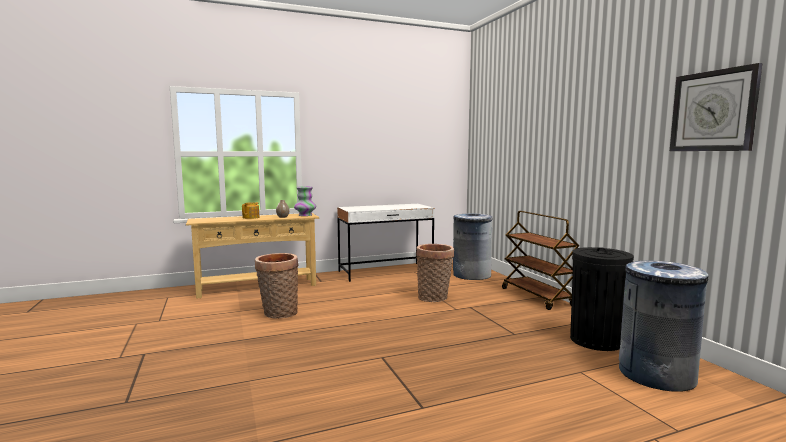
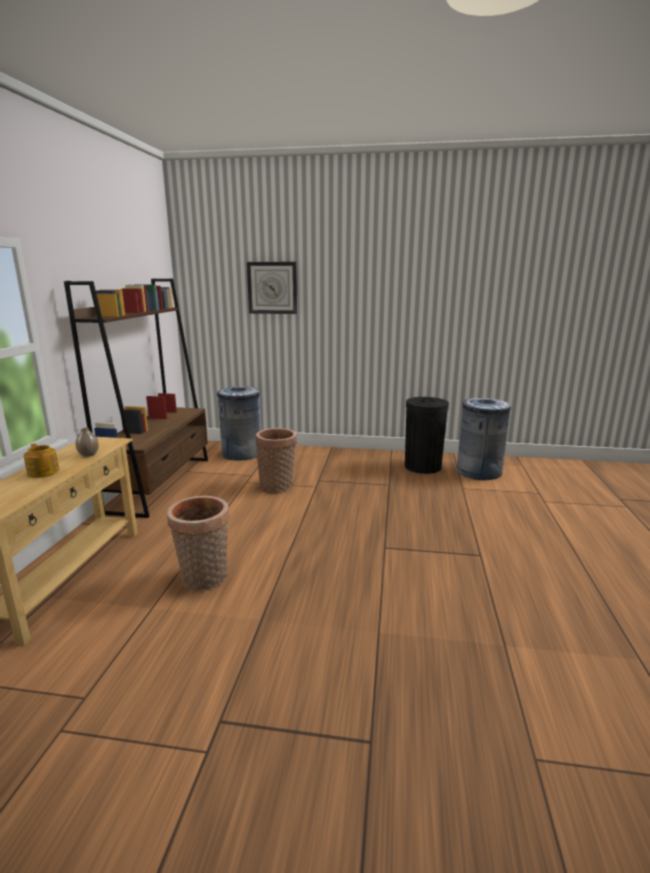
camera: 60 degrees left, 10 degrees up
vase [294,186,316,216] -> none
white desk [337,204,434,282] -> brown bookcase [64,278,208,518]
brown cart [502,211,579,310] -> none
wall clock [670,63,762,151] -> wall clock moved to [247,262,297,314]

